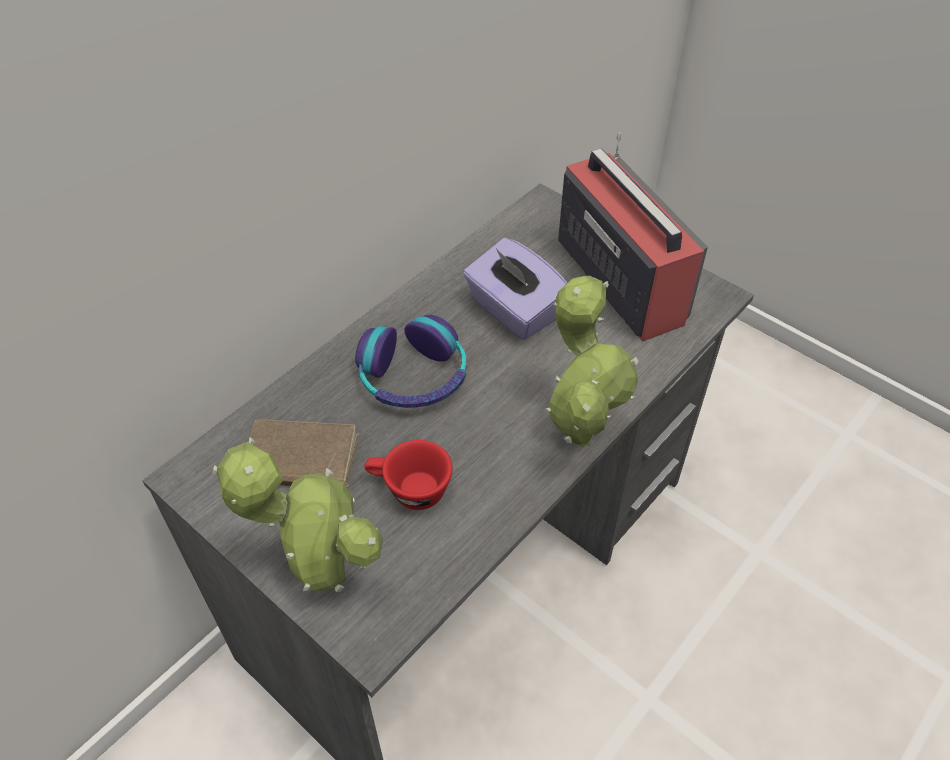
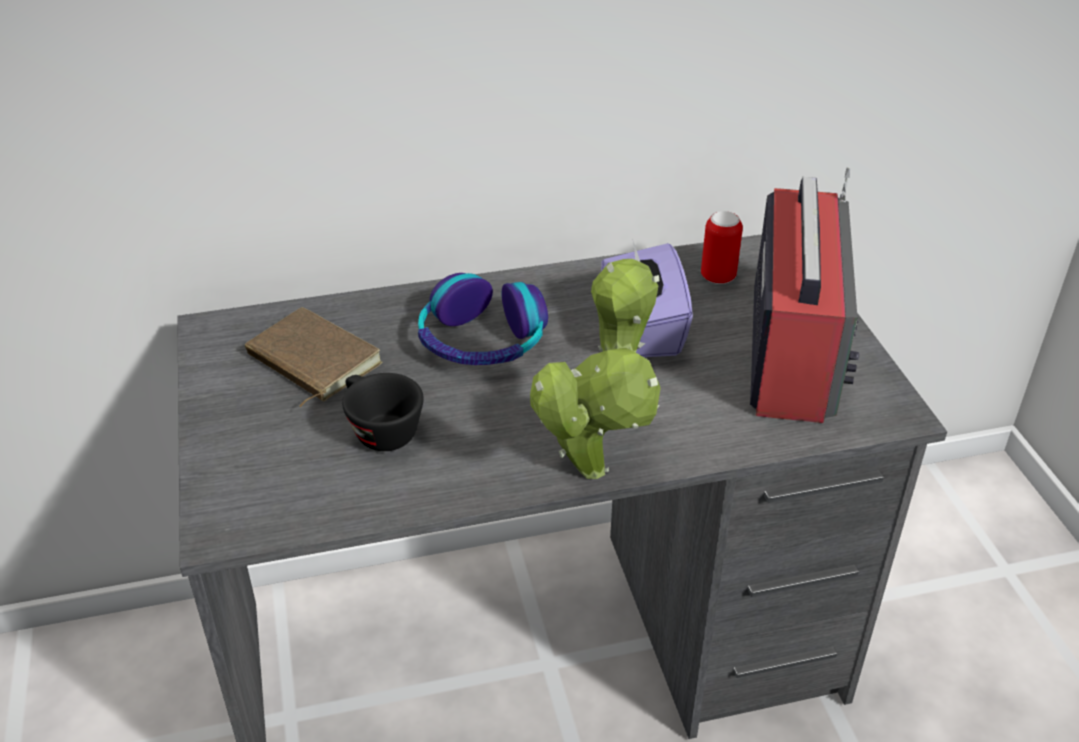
camera: 35 degrees right, 10 degrees down
potted plant [212,437,383,592] -> none
red cup [364,440,453,510] -> black cup [342,373,424,451]
none -> can [701,211,743,284]

